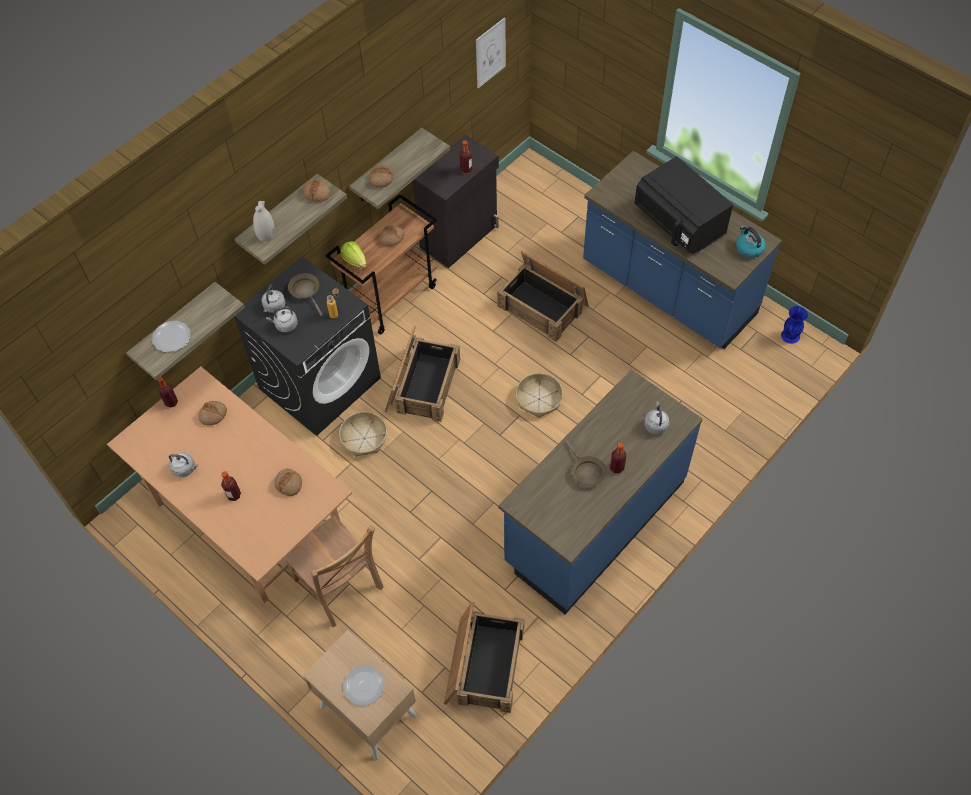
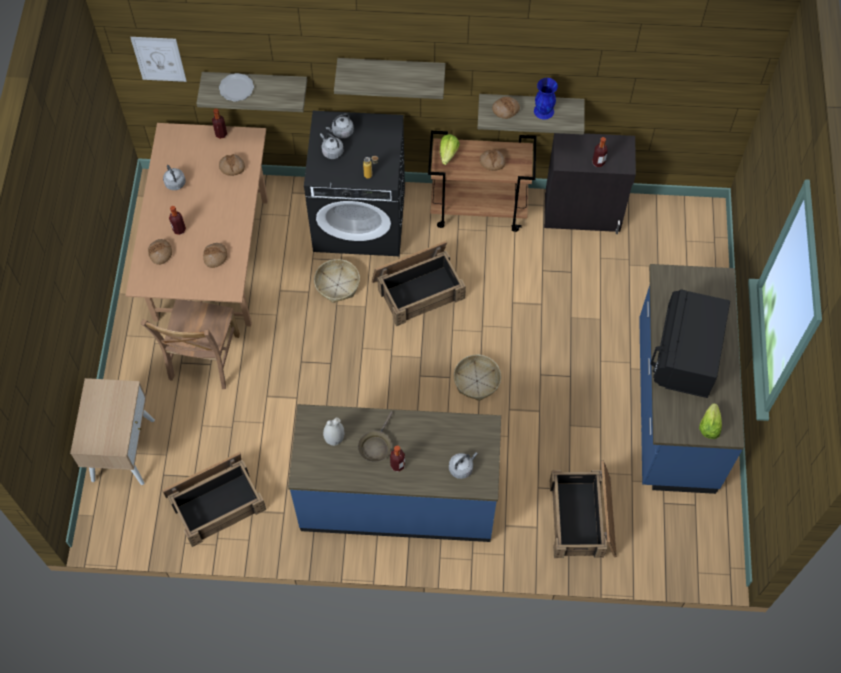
camera: 50 degrees right, 5 degrees up
white vase [253,201,275,241] -> white vase moved to [323,417,344,446]
brown frying pan [288,273,323,316] -> none
bread [303,179,330,202] -> bread moved to [148,239,172,265]
plate [343,665,385,706] -> none
picture [476,17,506,88] -> picture moved to [130,37,187,82]
crate [497,251,588,342] -> crate moved to [550,461,617,558]
kettle [736,226,765,258] -> lettuce [699,403,722,439]
blue vase [781,306,808,344] -> blue vase moved to [534,78,558,120]

